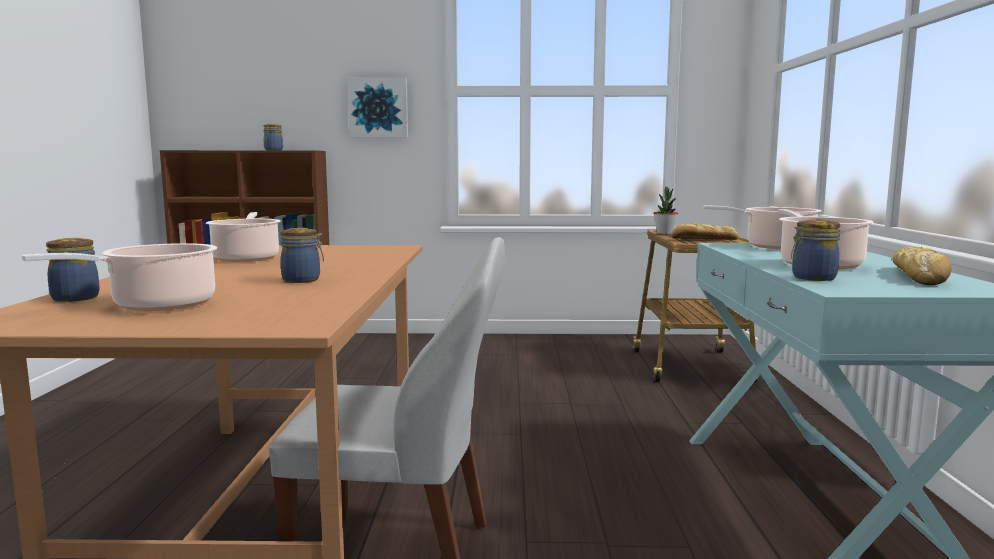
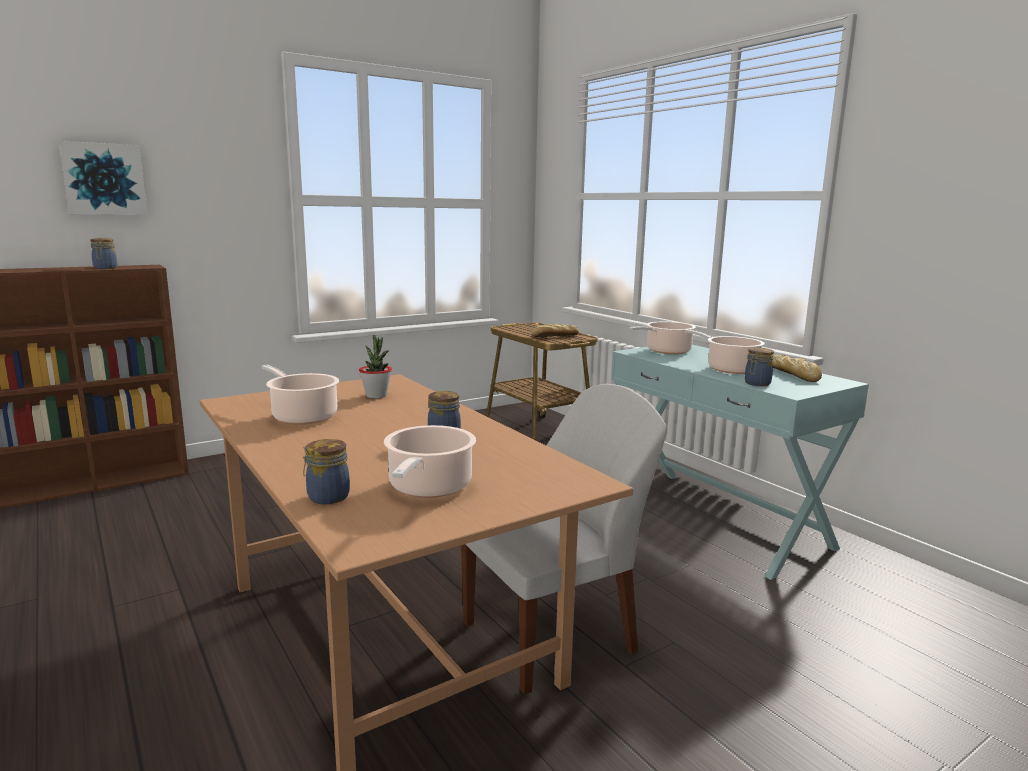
camera: 35 degrees left, 5 degrees up
picture [347,77,408,138] -> picture moved to [59,141,147,215]
potted plant [654,187,678,234] -> potted plant moved to [359,335,392,398]

